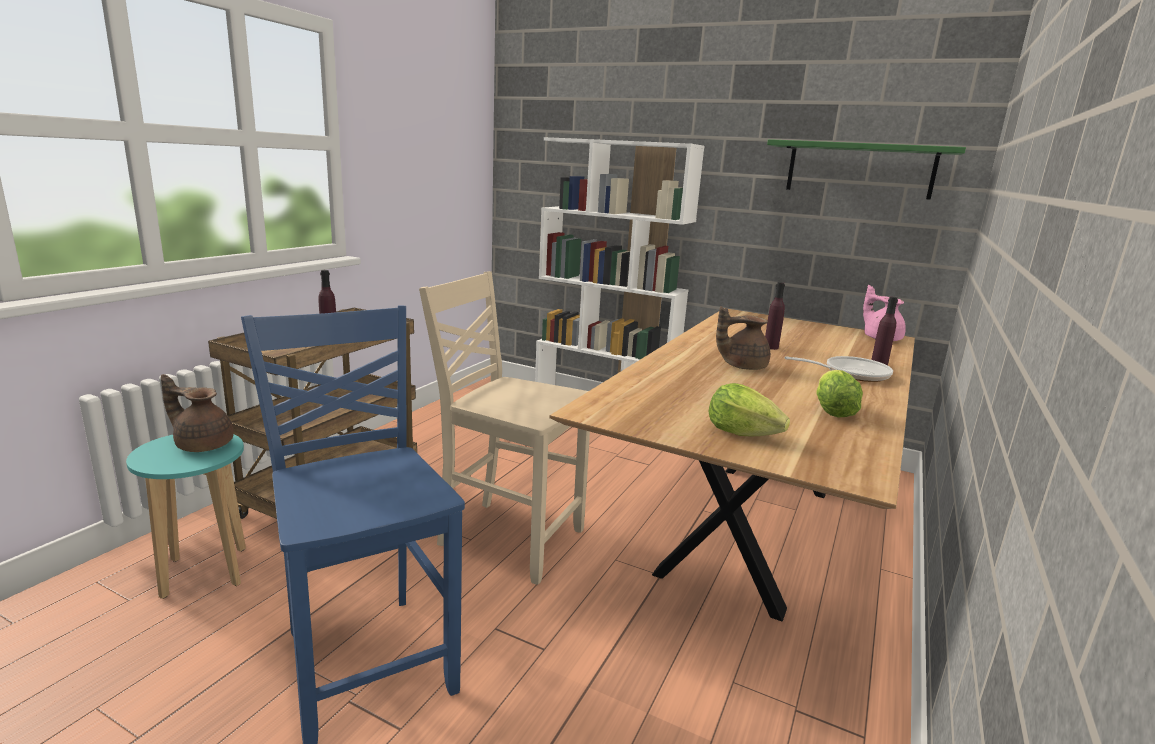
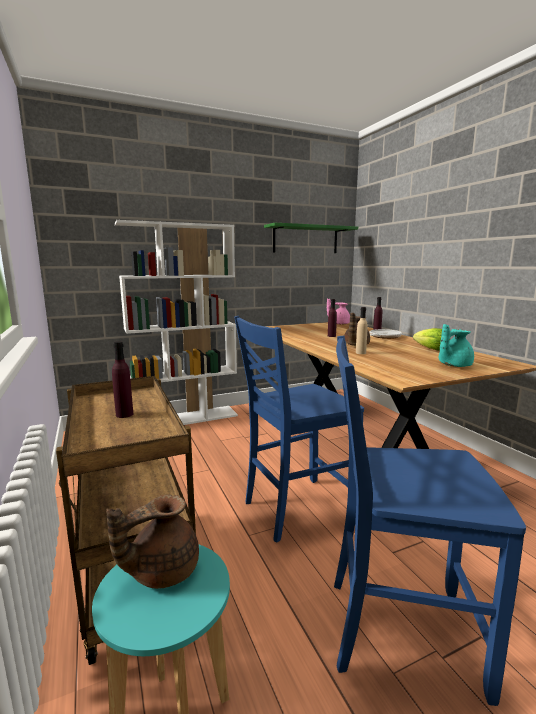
camera: 50 degrees left, 5 degrees down
beige chair [419,271,590,585] -> blue chair [234,316,364,543]
lettuce [709,383,790,437] -> turquoise teapot [439,324,474,367]
none -> beige bottle [356,307,368,354]

